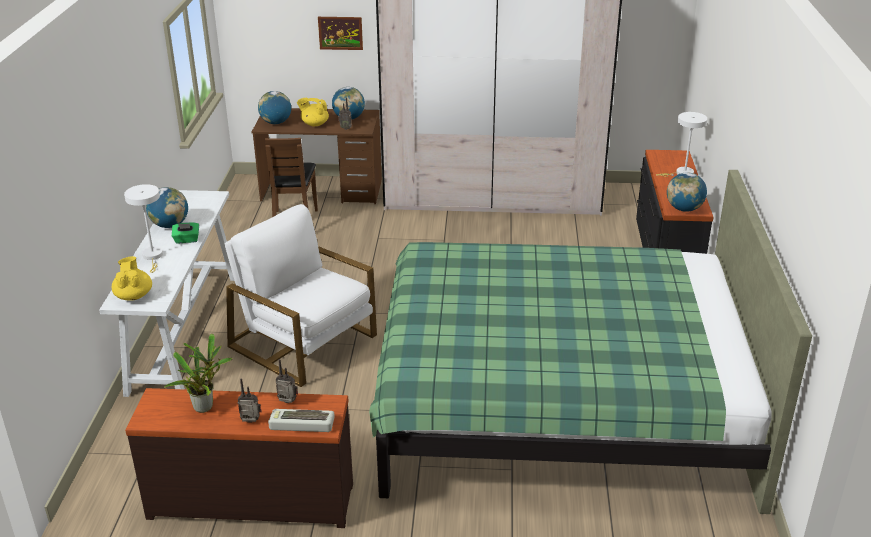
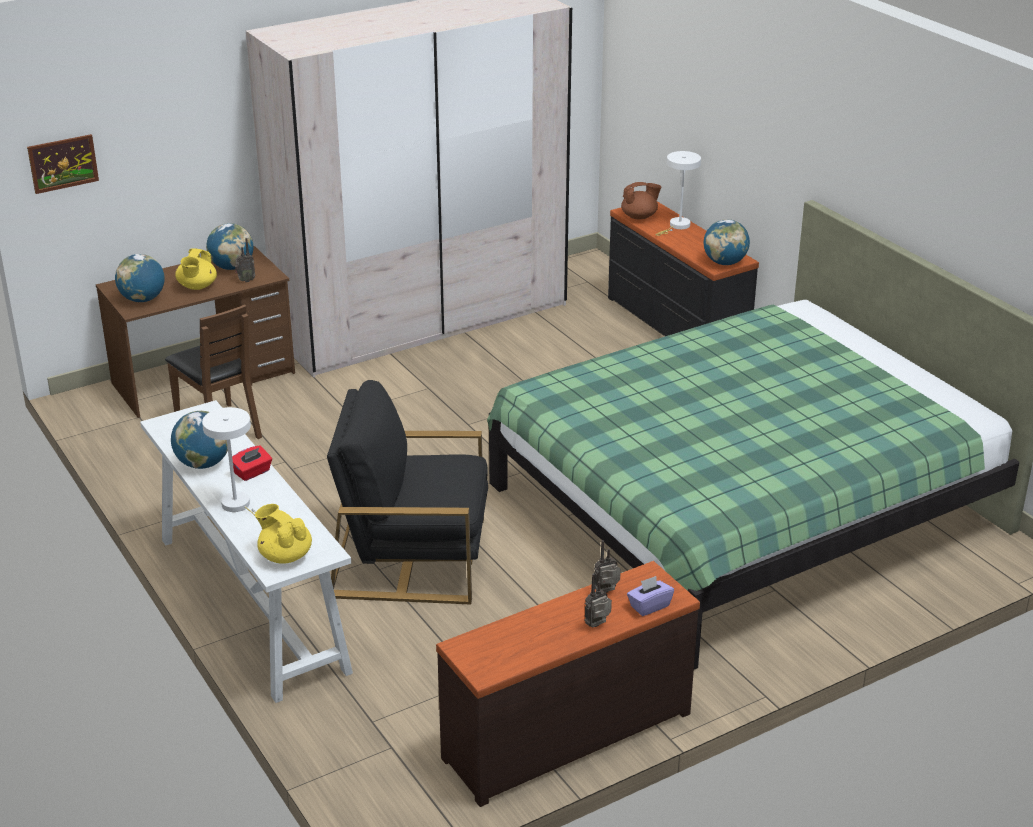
camera: 35 degrees left, 0 degrees up
potted plant [164,333,233,413] -> none
green tissue box [172,222,199,243] -> red tissue box [232,446,272,481]
white armchair [225,204,377,387] -> black armchair [327,380,488,605]
keyboard [268,409,335,432] -> purple tissue box [627,576,674,616]
yellow teapot [297,98,329,126] -> yellow teapot turned 60 degrees counterclockwise [175,248,217,290]
picture [318,17,363,50] -> picture moved to [27,134,99,194]
none -> brown teapot [621,182,661,220]

